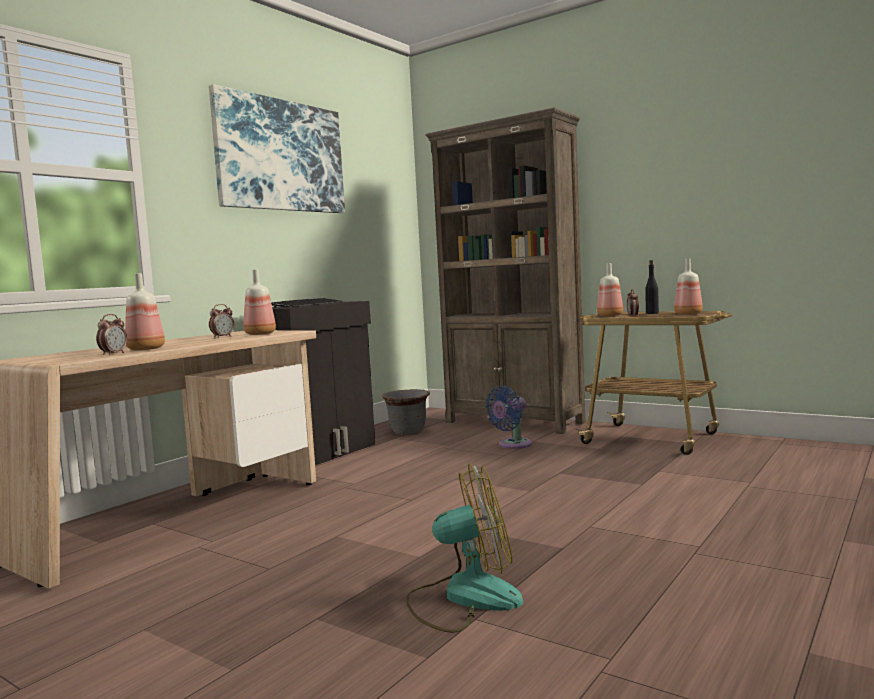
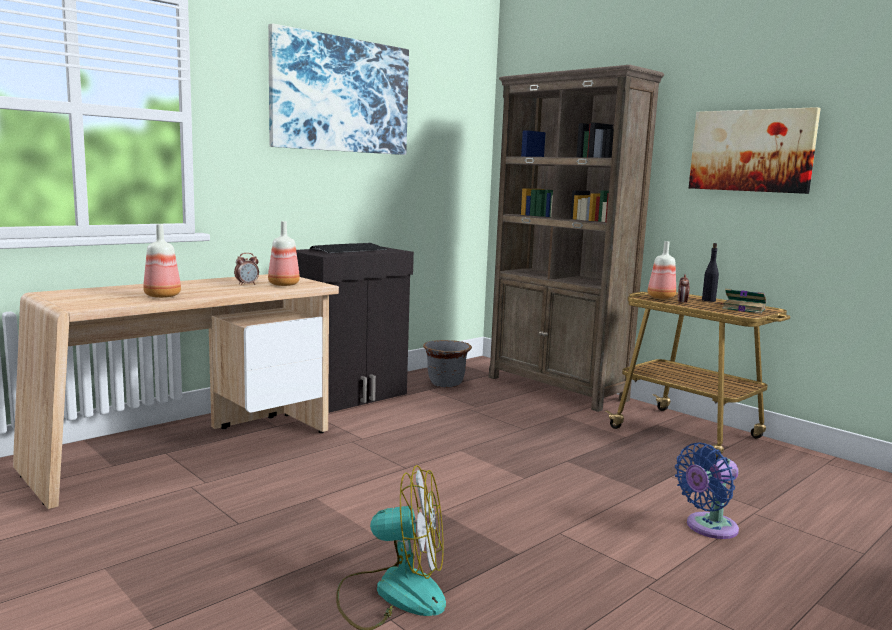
camera: 10 degrees right, 5 degrees up
alarm clock [96,314,127,355] -> none
blue fan [485,386,532,449] -> blue fan moved to [675,443,739,539]
bottle [674,259,703,315] -> book [719,289,766,314]
none -> picture [689,107,821,194]

